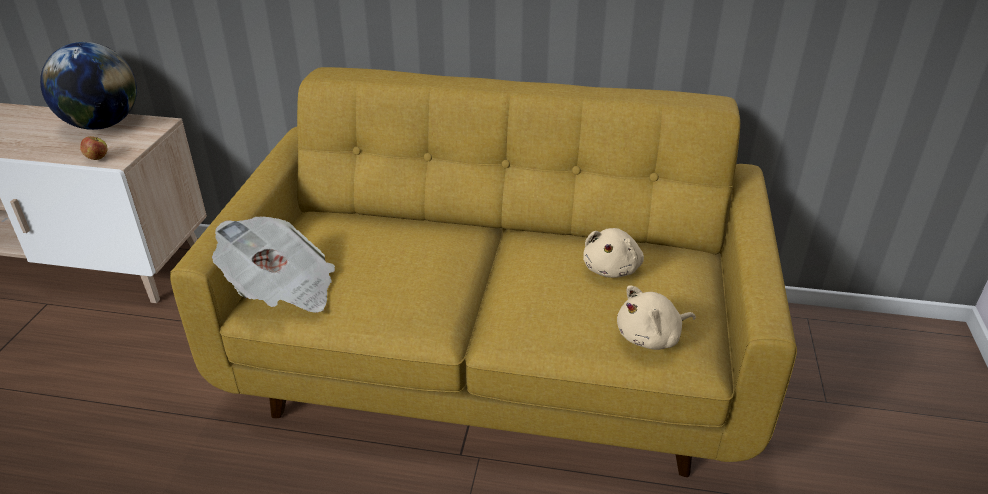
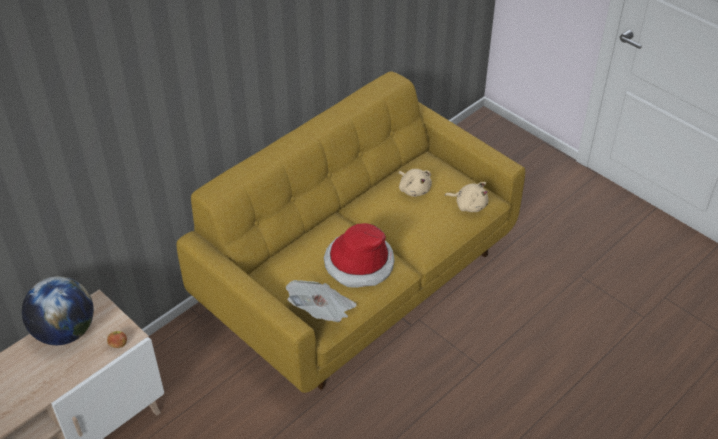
camera: 55 degrees left, 10 degrees up
beige plush toy [617,285,696,350] -> beige plush toy turned 75 degrees counterclockwise [445,182,488,212]
none -> hat [324,223,395,288]

